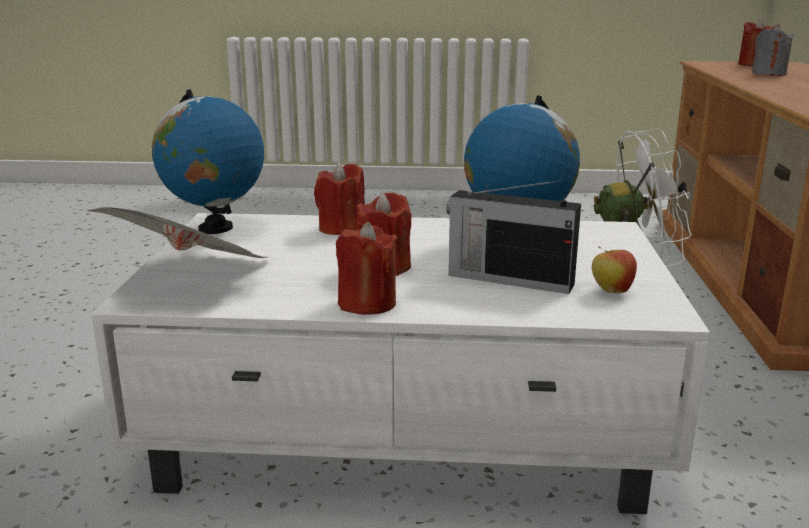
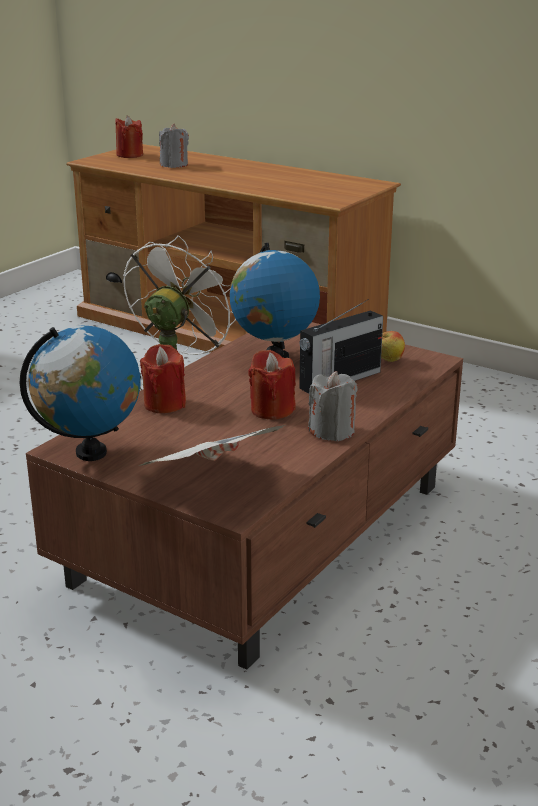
camera: 60 degrees left, 5 degrees up
white coffee table [91,213,710,514] -> brown coffee table [26,322,463,670]
red candle [336,222,397,315] -> grey candle [308,371,357,441]

